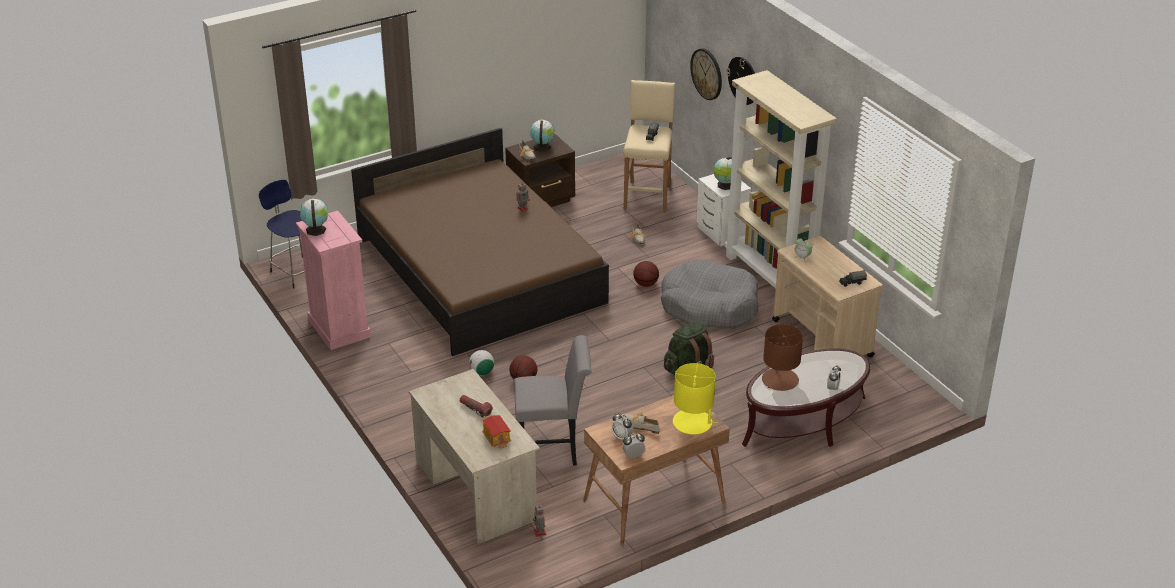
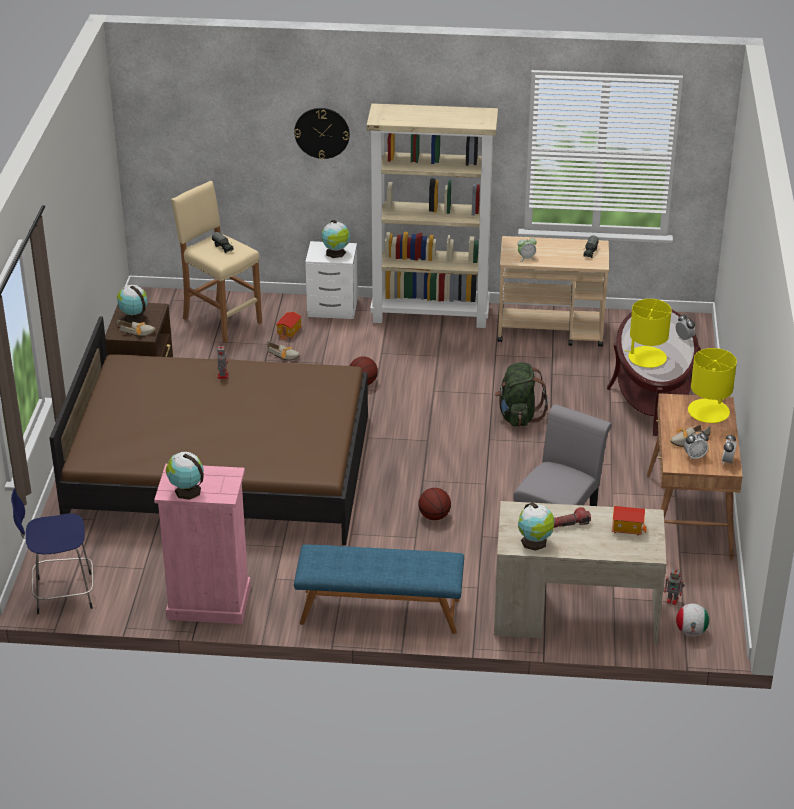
camera: 55 degrees left, 0 degrees up
football [469,350,494,376] -> football moved to [676,603,709,636]
grey dog bed [661,260,759,329] -> none
wall clock [690,48,722,100] -> none
brown table lamp [762,324,803,391] -> yellow table lamp [624,299,671,368]
none -> toy house [276,312,302,340]
none -> blue bench [294,544,464,634]
none -> globe [518,503,555,551]

